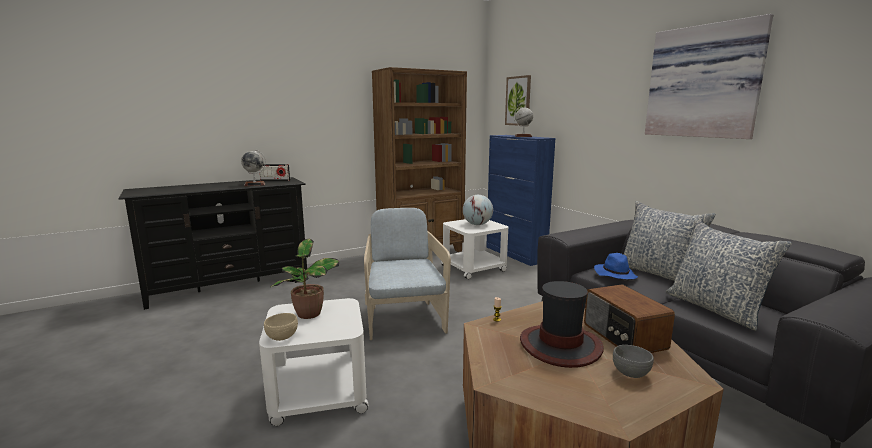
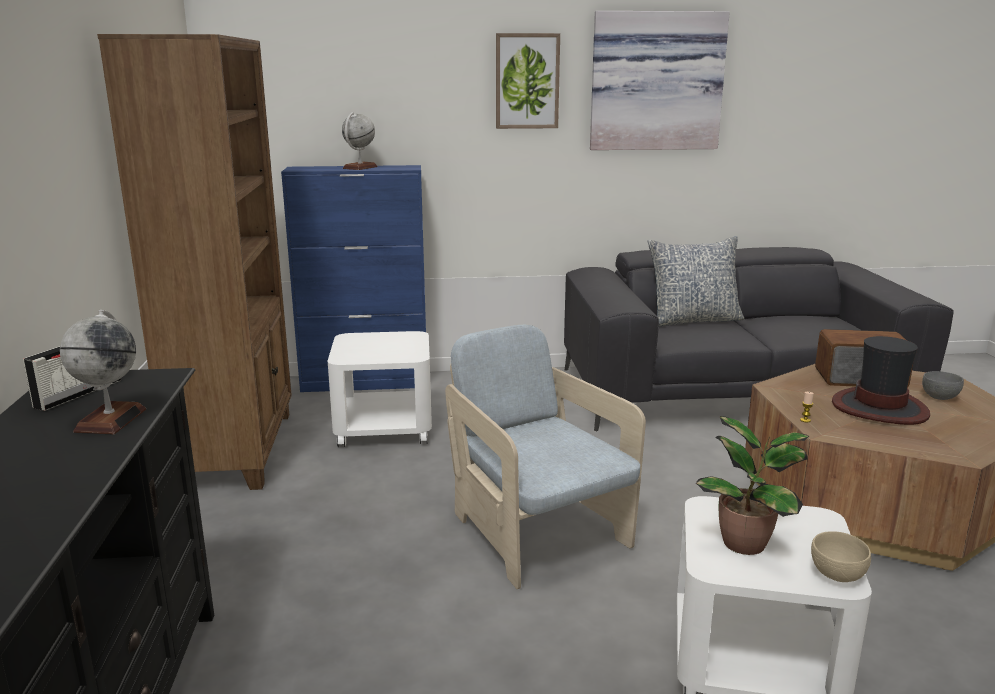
camera: 65 degrees left, 5 degrees up
beige armchair [364,208,451,340] -> beige armchair turned 45 degrees clockwise [445,325,646,589]
globe [463,195,493,225] -> none
picture [505,75,531,126] -> picture moved to [496,33,560,129]
blue hat [594,253,638,279] -> none
pillow [666,219,792,331] -> none

